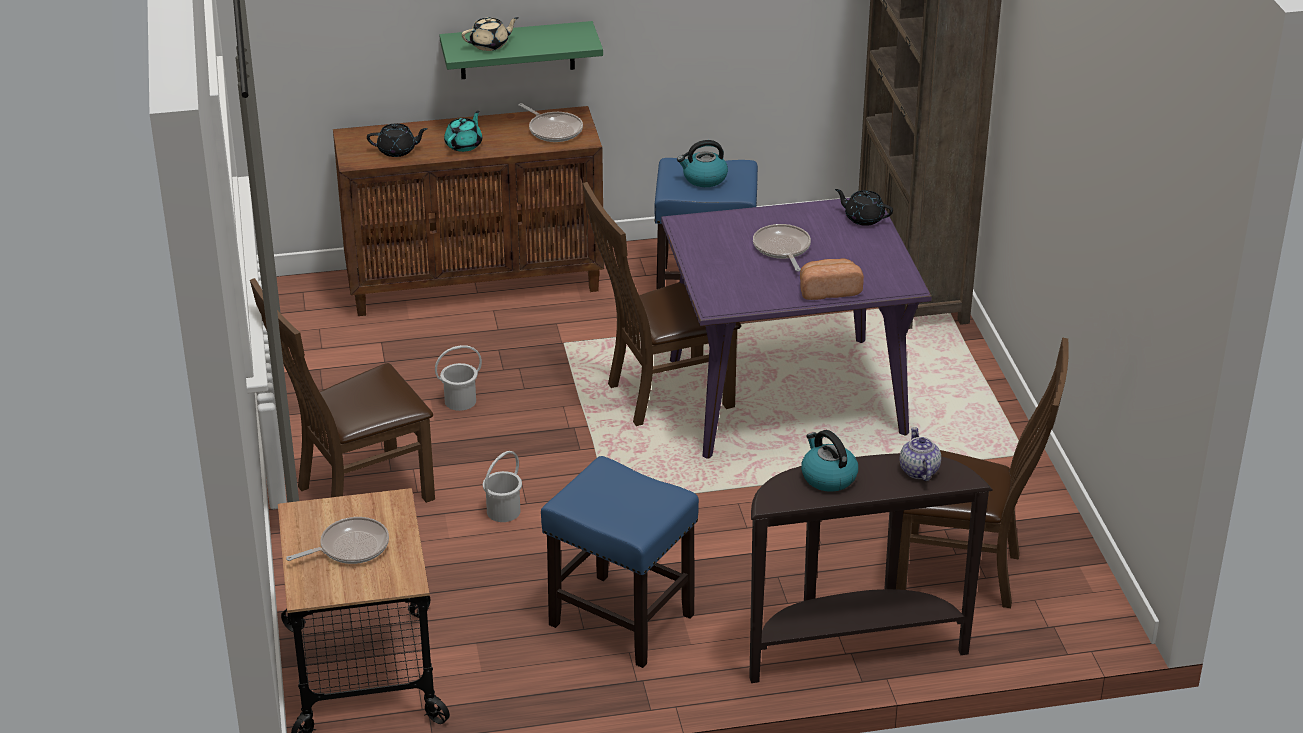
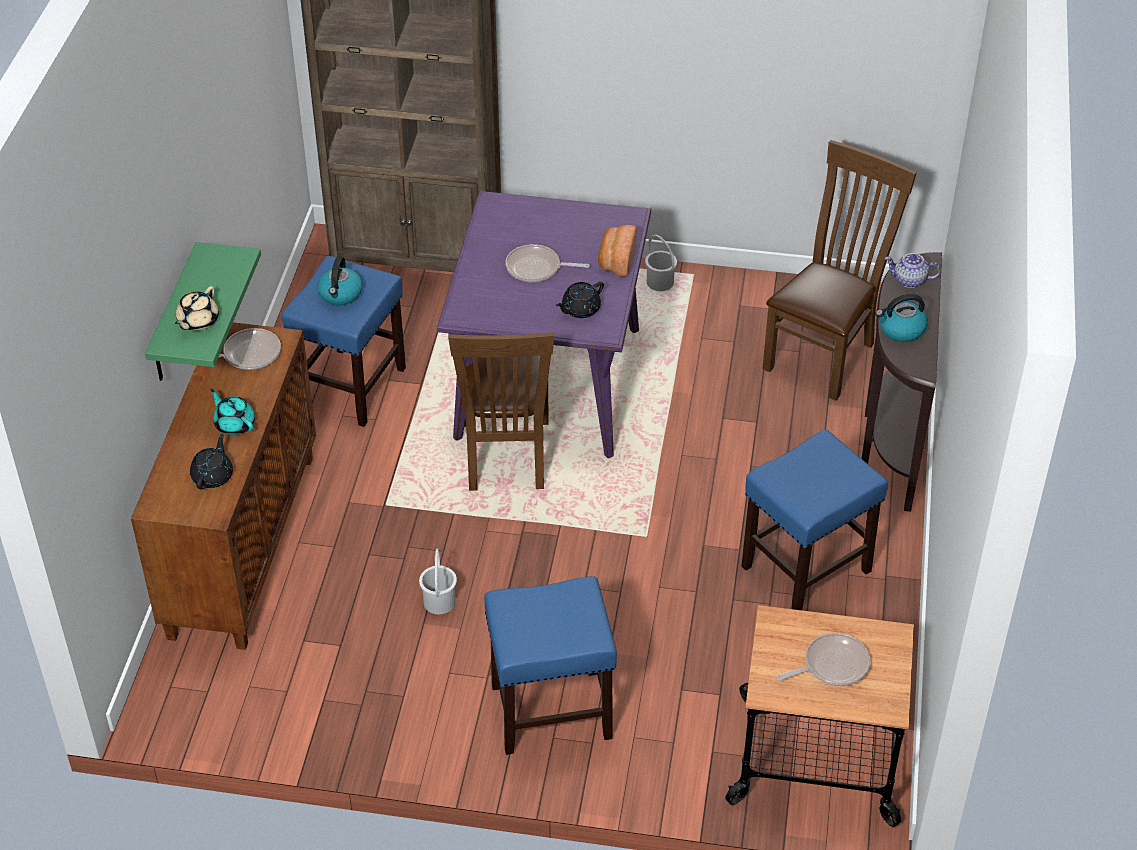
camera: 70 degrees left, 10 degrees up
brown chair [250,278,435,503] -> blue stool [484,576,617,755]
frying pan [286,517,389,564] -> frying pan turned 75 degrees clockwise [777,633,870,686]
beige teapot [462,17,519,51] -> beige teapot turned 150 degrees counterclockwise [175,286,219,331]
white bucket [483,451,522,522] -> white bucket moved to [645,235,677,291]
black teapot [835,189,893,226] -> black teapot moved to [556,282,604,318]

